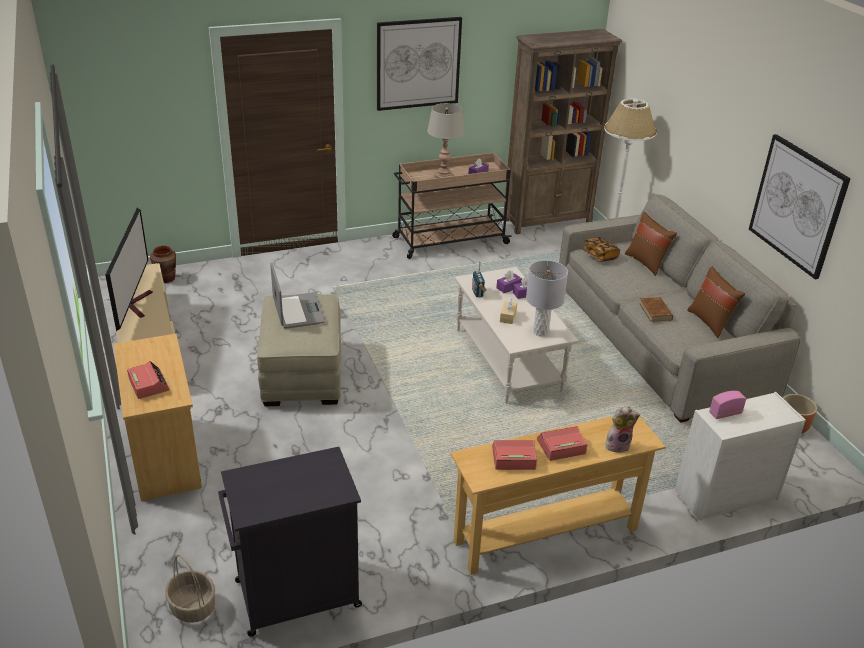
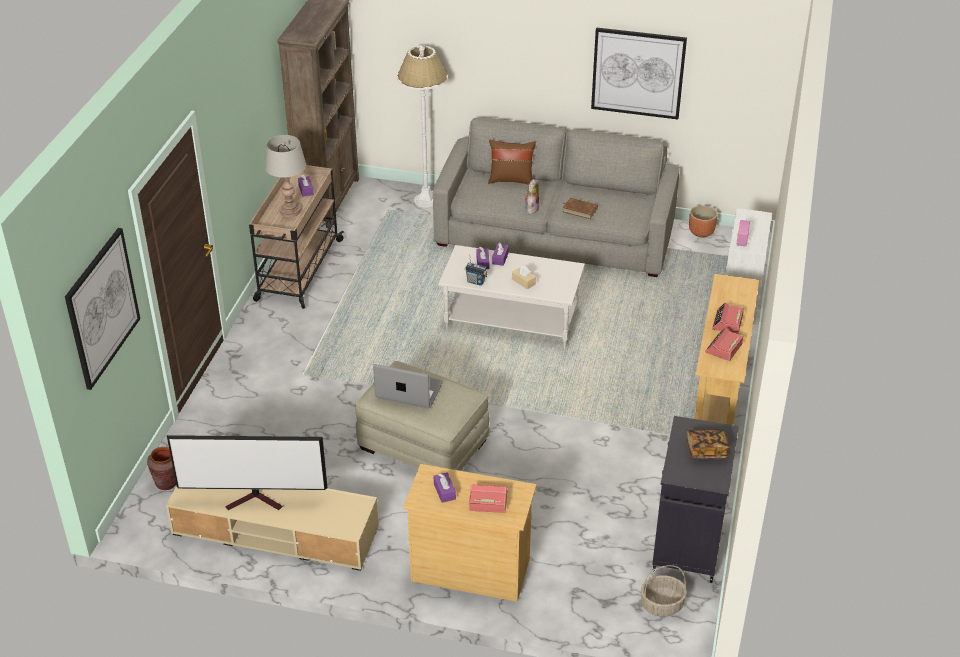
camera: 55 degrees left, 5 degrees up
television [105,208,153,331] -> television turned 150 degrees clockwise [167,435,327,510]
picture [377,17,462,111] -> picture moved to [65,228,140,390]
grey table lamp [526,260,568,337] -> none
book [582,237,620,262] -> book moved to [687,429,729,458]
plush toy [605,407,640,453] -> plush toy moved to [524,179,539,214]
brown pillow [687,266,745,338] -> none
none -> purple tissue box [434,472,456,503]

